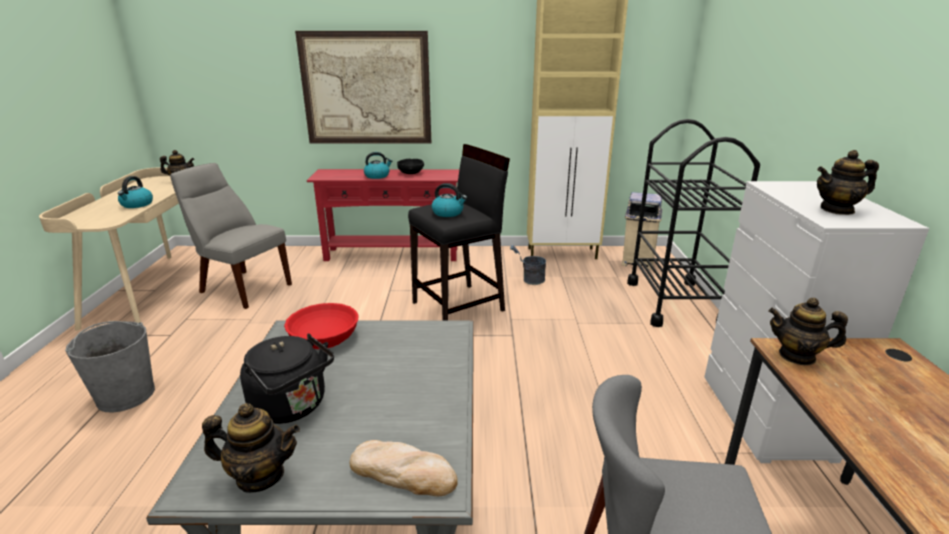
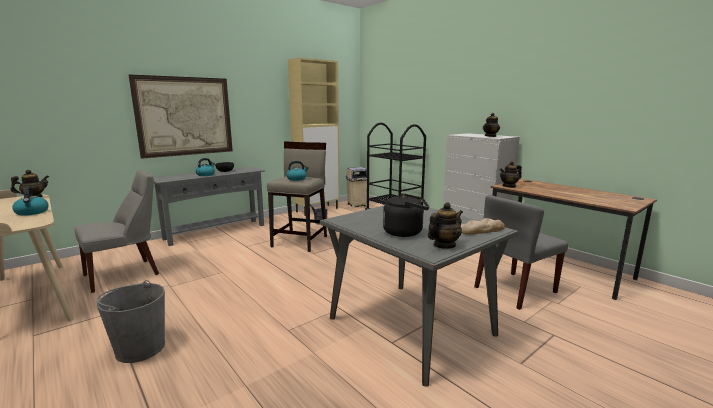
camera: 40 degrees left, 10 degrees down
grey chair [170,163,292,309] -> grey chair turned 150 degrees clockwise [74,170,159,293]
red bowl [284,303,359,349] -> none
red console table [307,169,459,261] -> grey console table [154,167,265,246]
black stool [408,144,510,321] -> beige stool [267,141,327,252]

